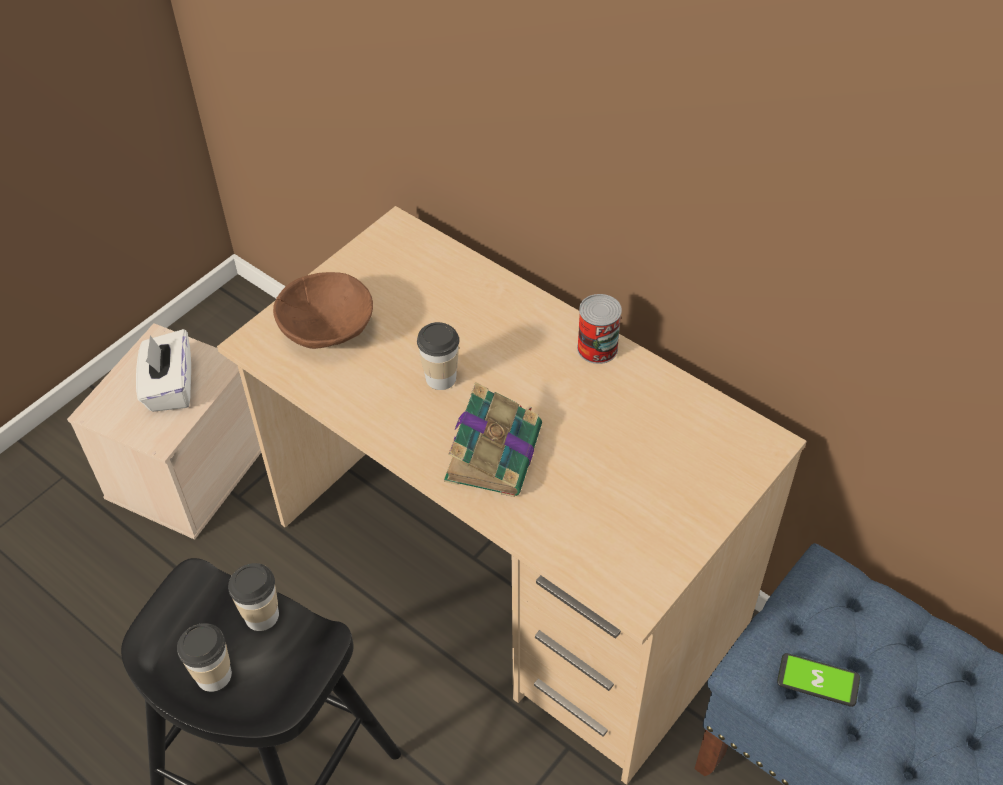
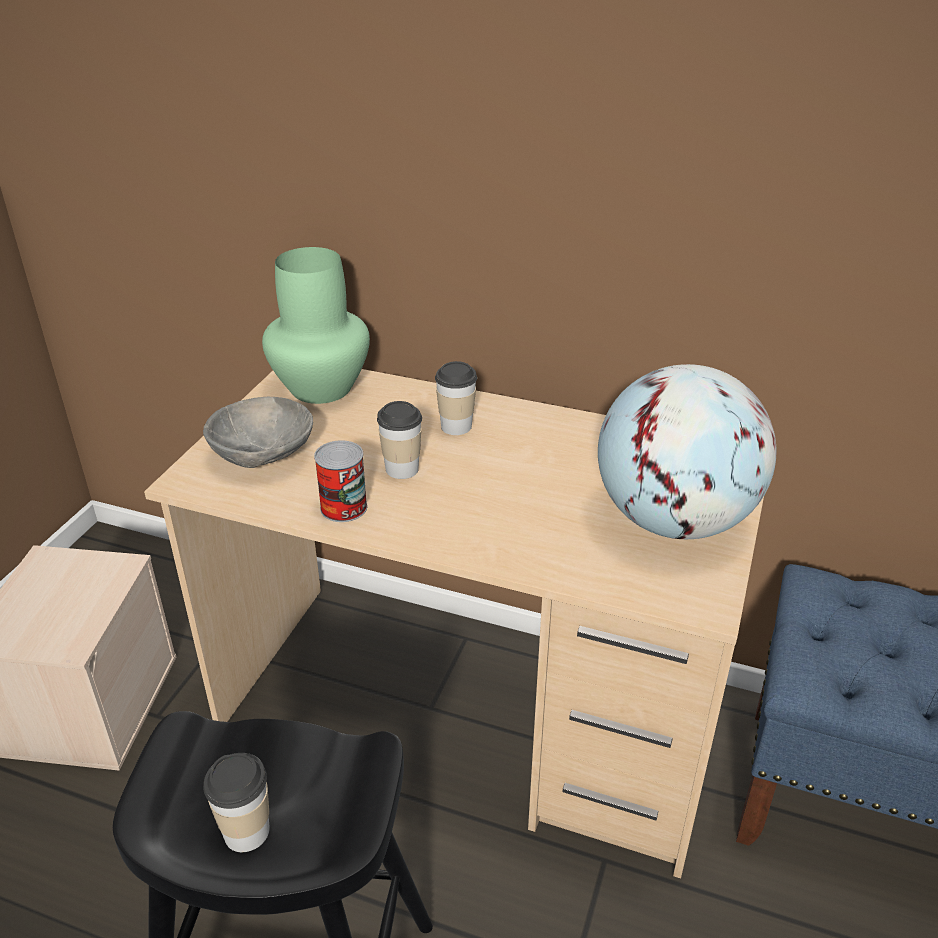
camera: 20 degrees left, 15 degrees down
white tissue box [136,329,191,412] -> none
cup [228,563,279,631] -> cup moved to [435,361,477,435]
brown bowl [273,272,373,349] -> grey bowl [203,397,313,468]
book [444,383,542,497] -> none
can [577,294,622,364] -> can moved to [314,440,367,522]
phone [777,653,860,707] -> none
none -> green vase [262,247,370,404]
none -> globe [598,364,776,539]

